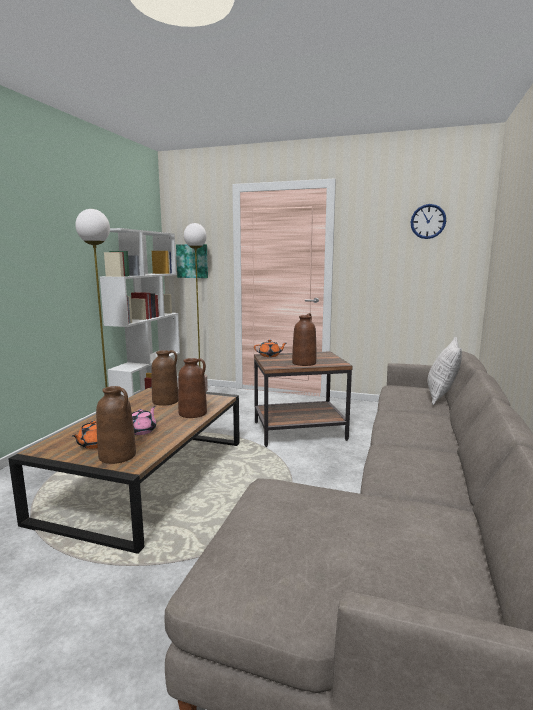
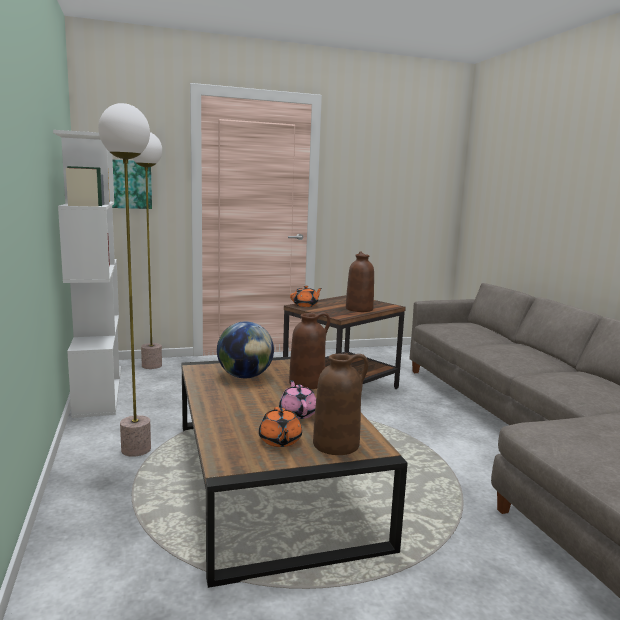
camera: 35 degrees left, 0 degrees up
brown vase [152,350,178,406] -> globe [217,321,274,378]
wall clock [411,204,446,239] -> none
pillow [427,337,462,405] -> none

